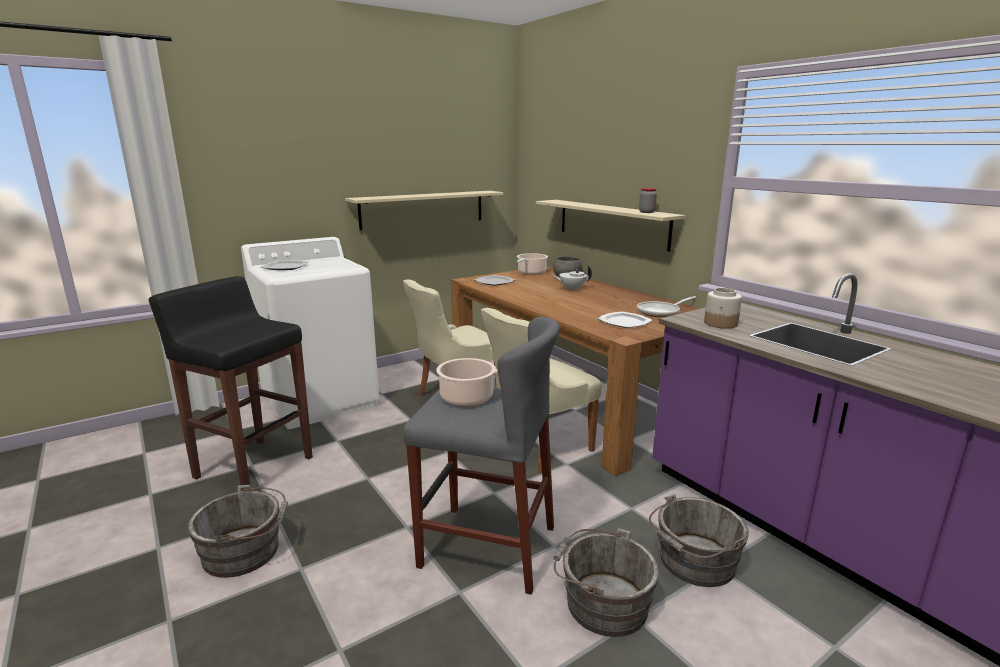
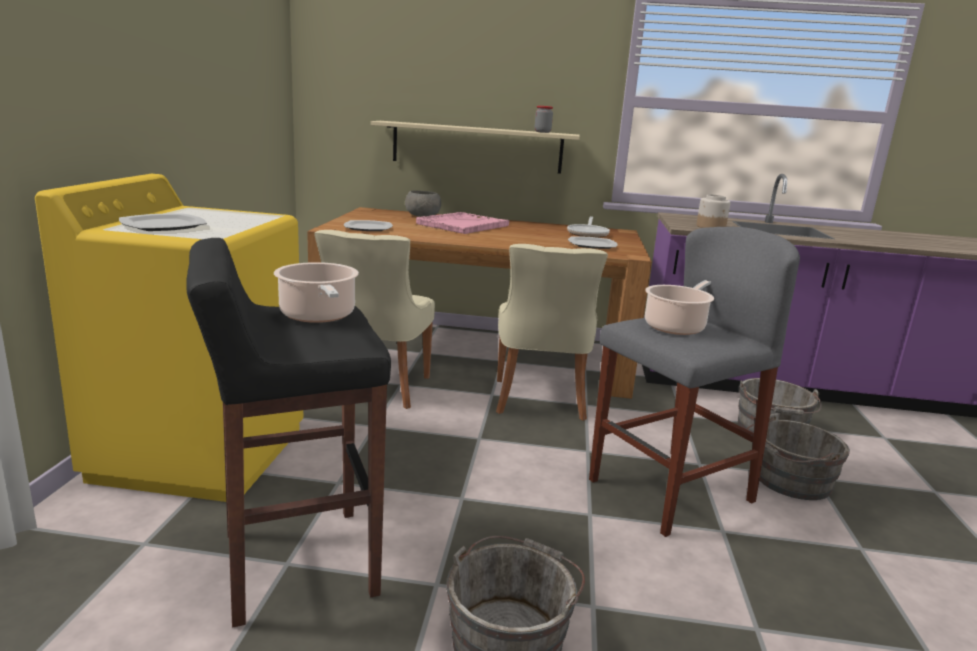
camera: 50 degrees left, 0 degrees up
white washing machine [241,237,379,429] -> yellow washing machine [35,174,303,502]
beige shelf [345,191,503,230] -> none
cooking pot [517,253,548,275] -> cooking pot moved to [274,262,359,323]
white teapot [552,265,592,291] -> pink tray [416,212,509,234]

